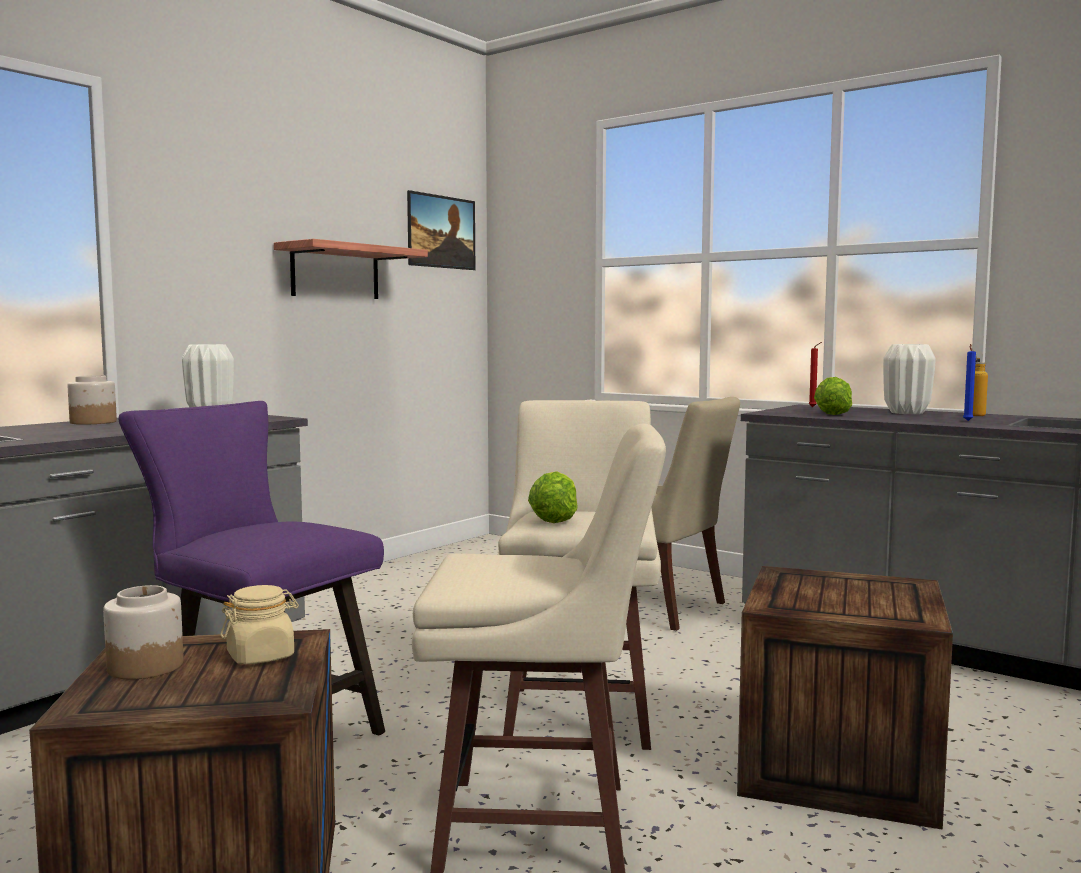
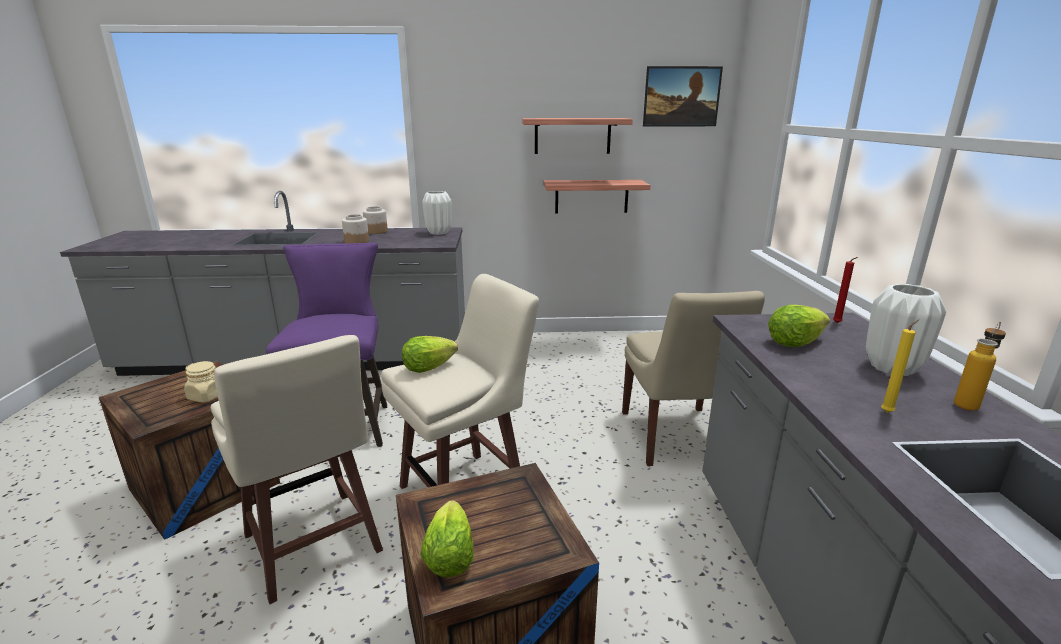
camera: 50 degrees right, 15 degrees up
jar [103,585,183,679] -> jar moved to [342,214,369,243]
blue candle [963,344,976,421] -> yellow candle [881,319,919,413]
none -> lettuce [420,501,474,577]
none -> shelf [543,180,650,213]

